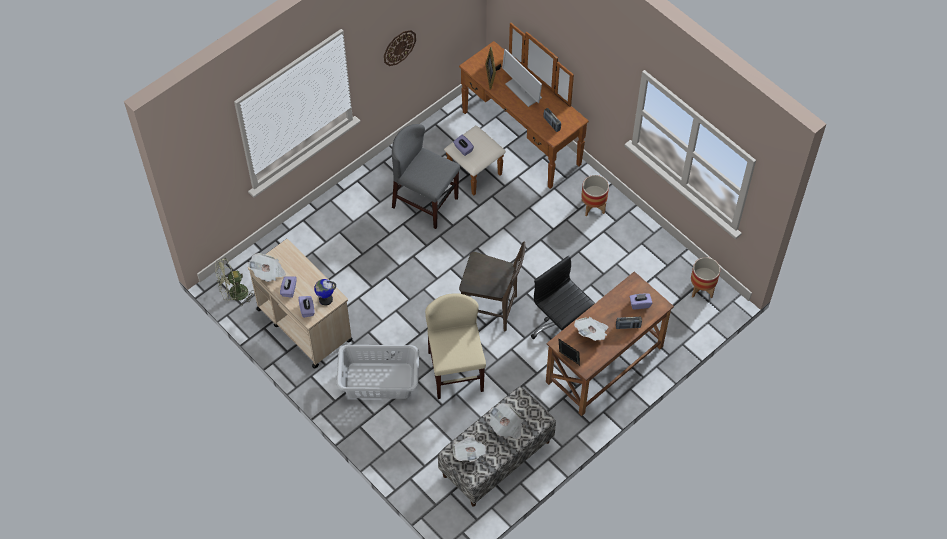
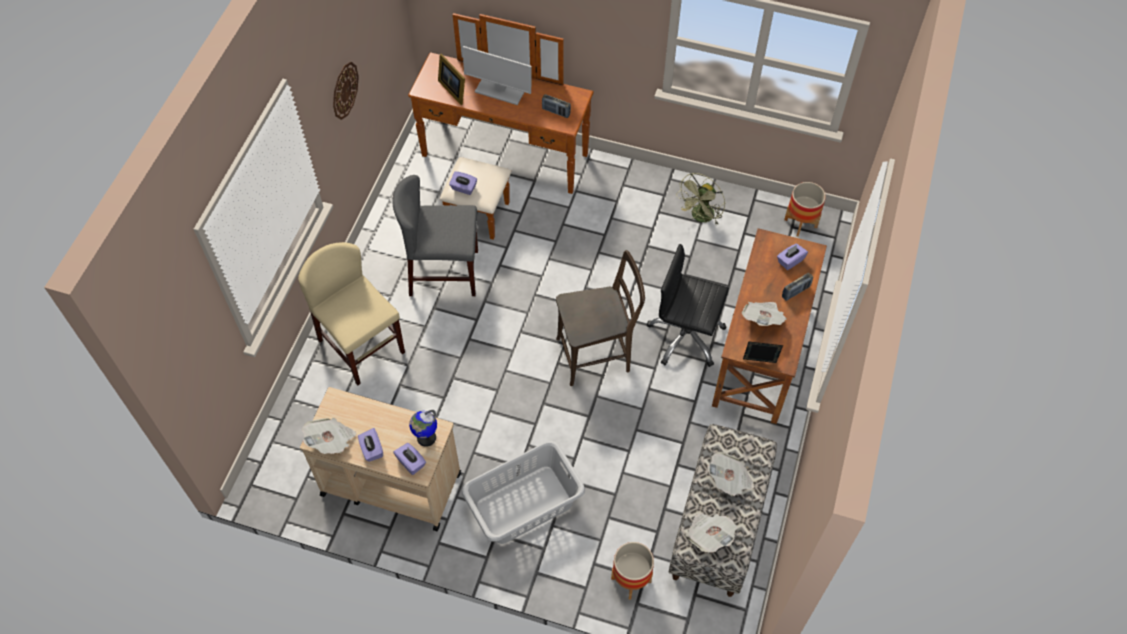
camera: 30 degrees left, 0 degrees up
green fan [215,258,254,305] -> green fan moved to [676,173,725,225]
beige chair [425,293,486,399] -> beige chair moved to [298,242,405,385]
planter [581,175,609,217] -> planter moved to [611,542,654,600]

